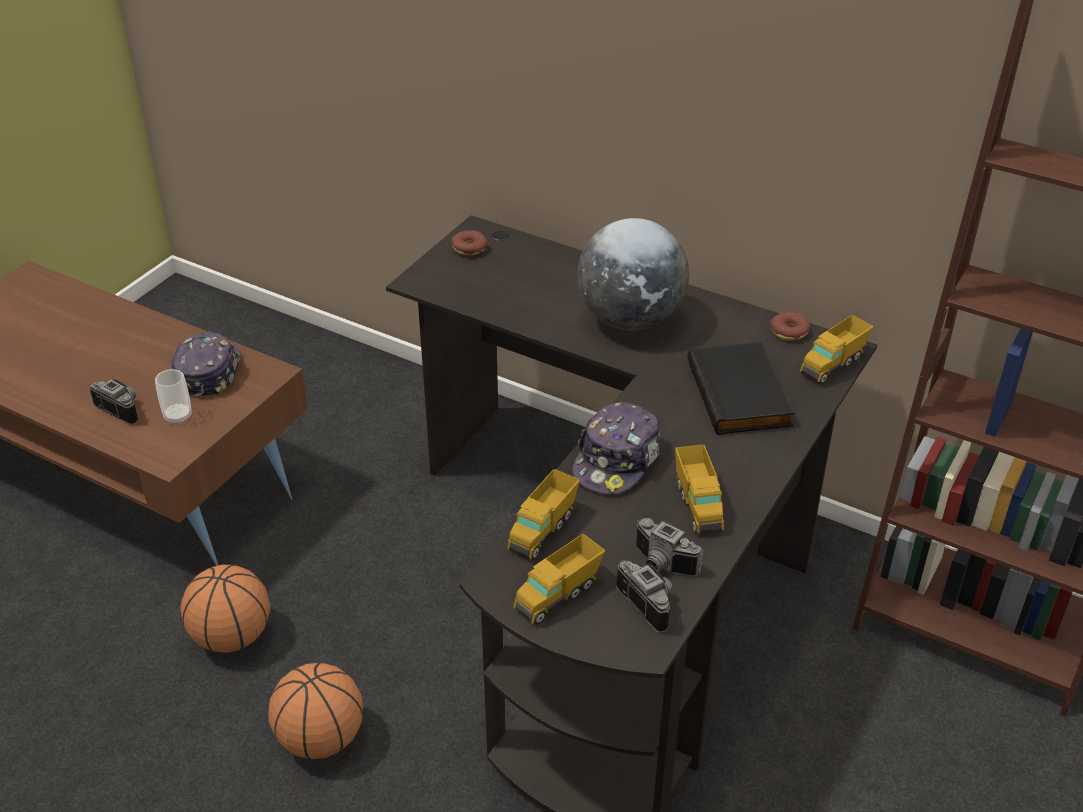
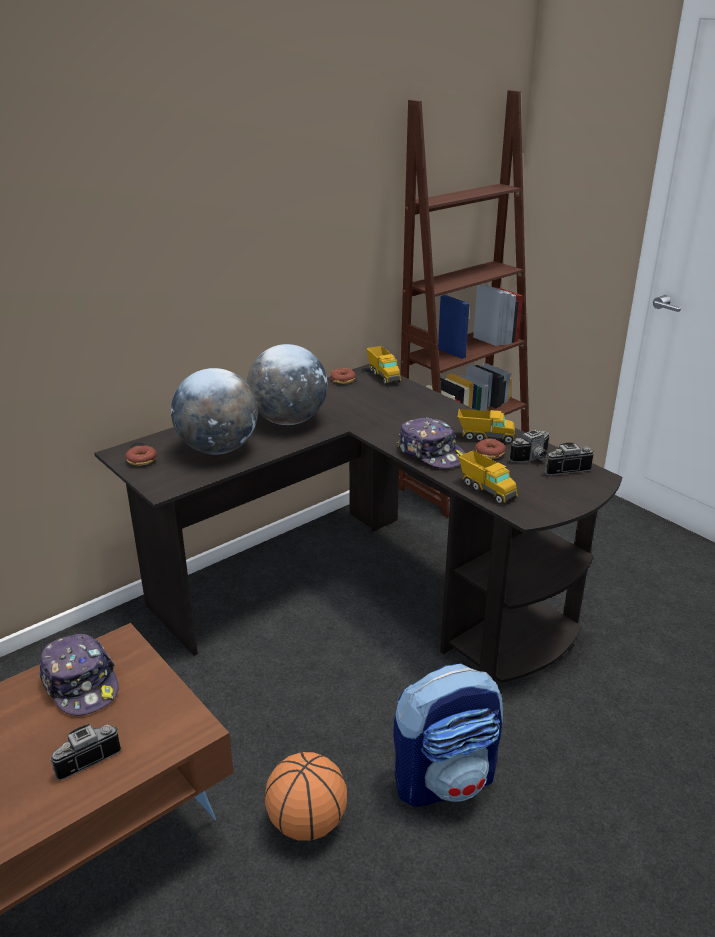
camera: 70 degrees left, 10 degrees down
cup [155,369,192,424] -> none
cap [171,331,241,396] -> cap turned 150 degrees counterclockwise [39,634,119,716]
basketball [268,663,363,759] -> backpack [393,664,503,807]
toy truck [513,534,605,625] -> none
black book [688,342,794,435] -> none
none -> globe [171,368,258,454]
none -> donut [475,438,506,459]

